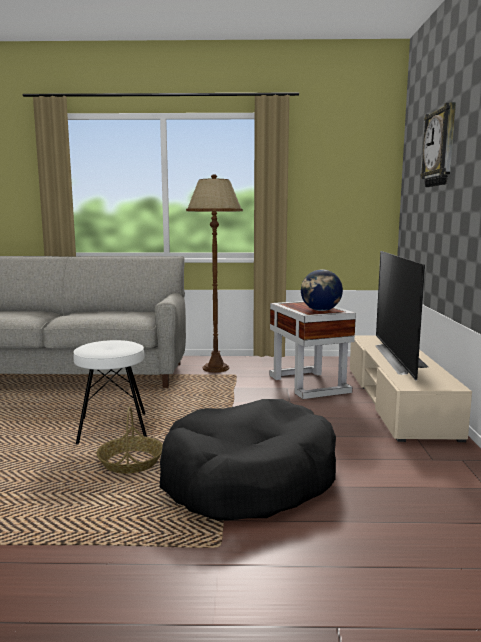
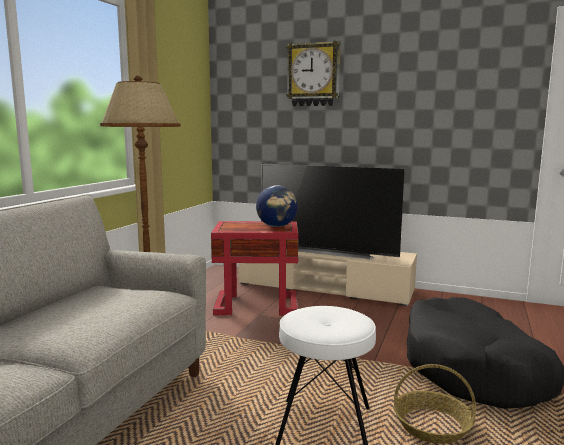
camera: 70 degrees left, 0 degrees up
white side table [270,301,356,399] -> red side table [211,221,298,316]

